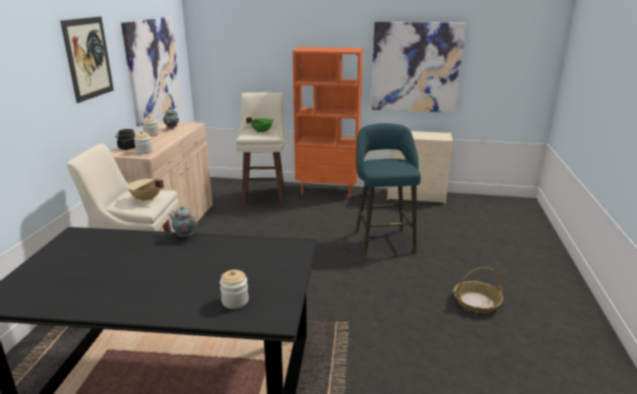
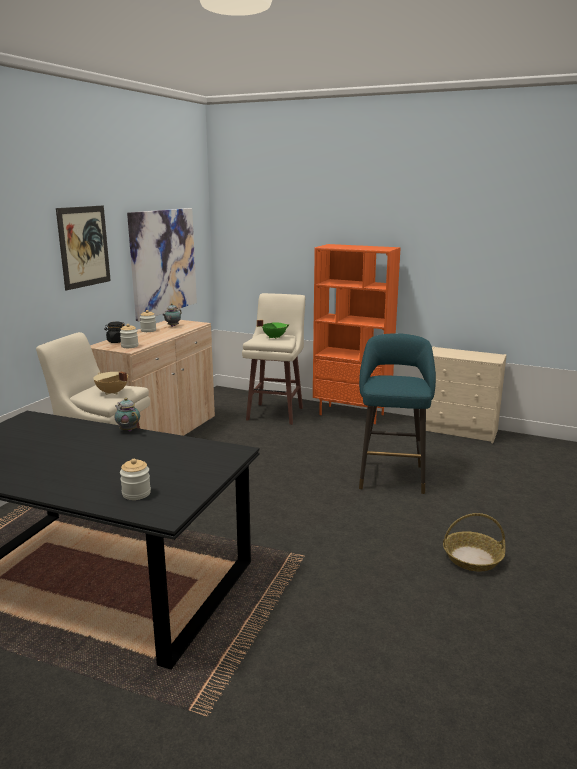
camera: 15 degrees right, 5 degrees down
picture [371,22,466,113] -> none

